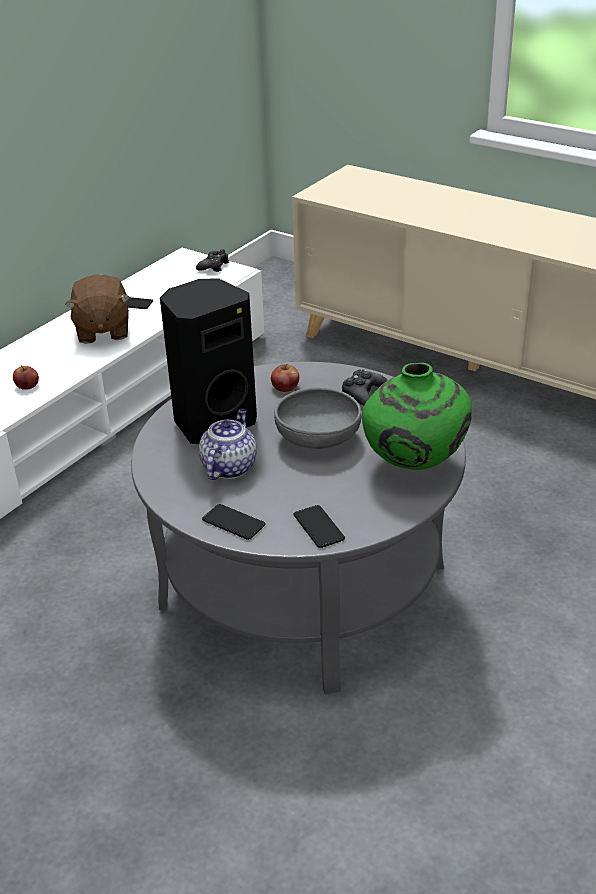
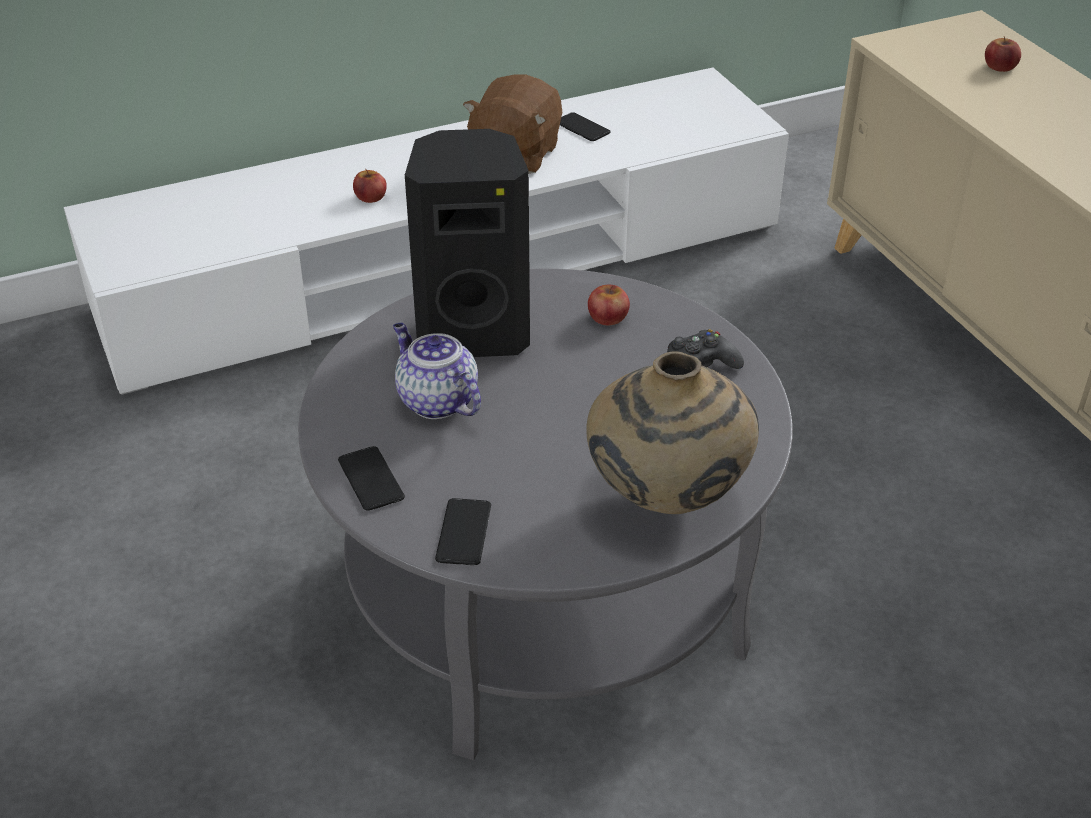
camera: 30 degrees right, 5 degrees up
black game controller [196,249,229,272] -> none
teapot [199,409,257,480] -> teapot turned 90 degrees counterclockwise [393,323,481,419]
grey bowl [274,387,362,449] -> none
green vase [362,363,472,470] -> beige vase [586,351,759,514]
none -> apple [985,36,1021,72]

